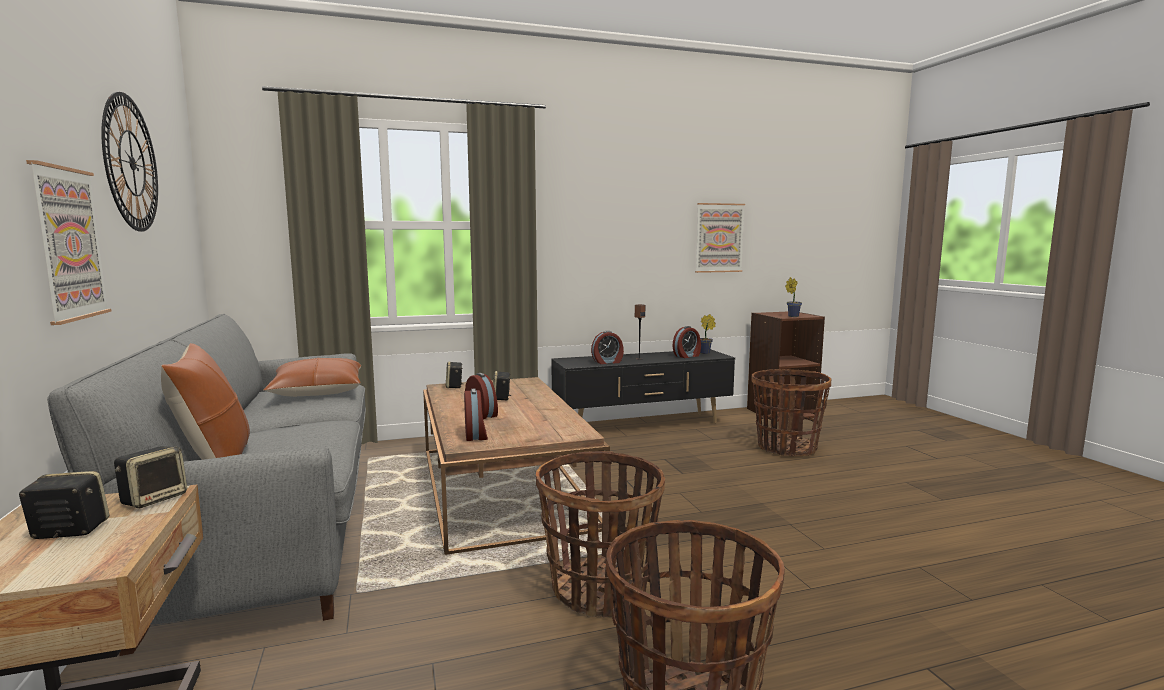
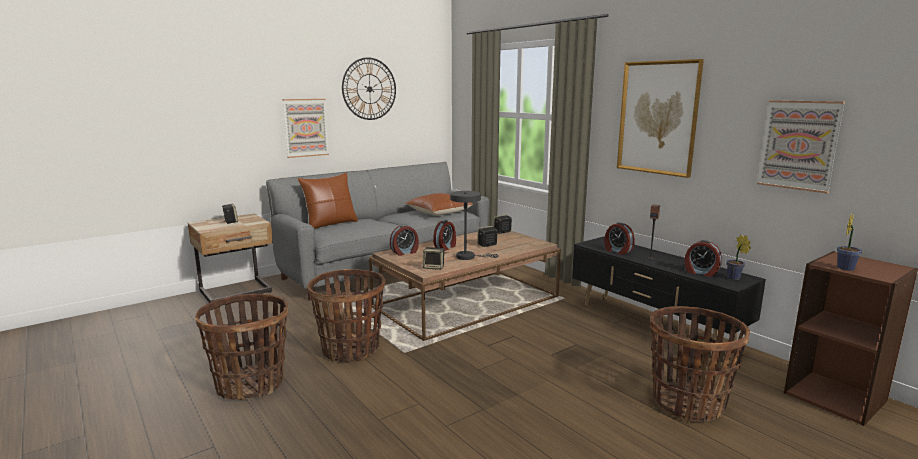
camera: 70 degrees right, 5 degrees up
speaker [114,446,187,508] -> speaker moved to [423,247,446,270]
none -> grey table lamp [450,191,499,260]
none -> picture [617,59,704,178]

